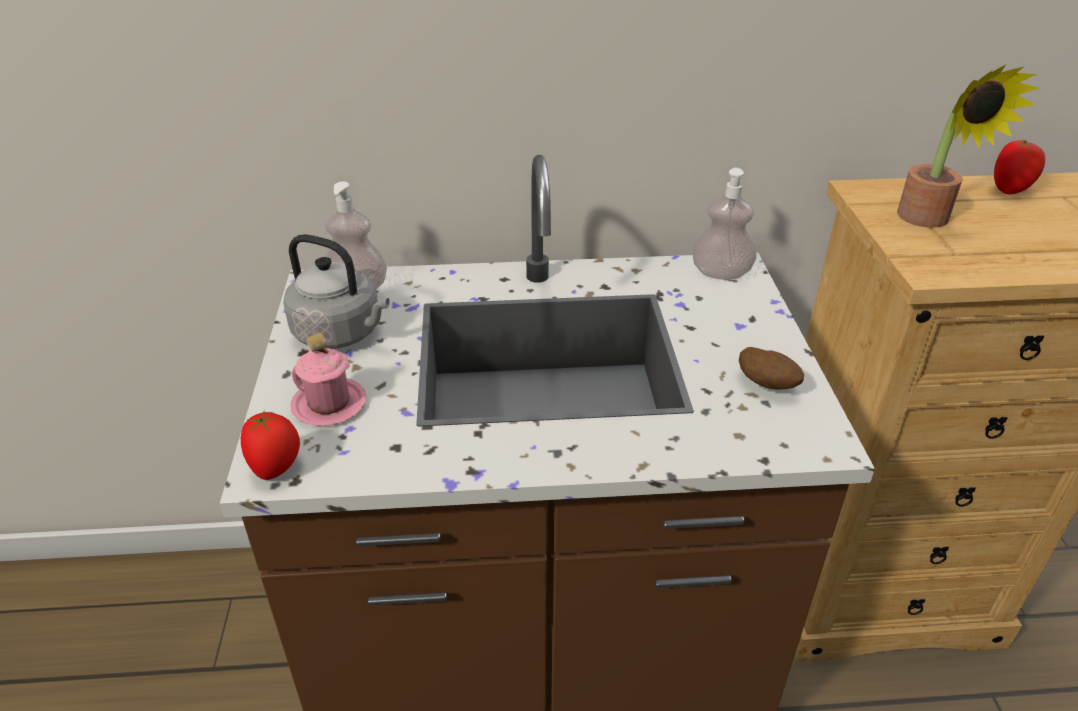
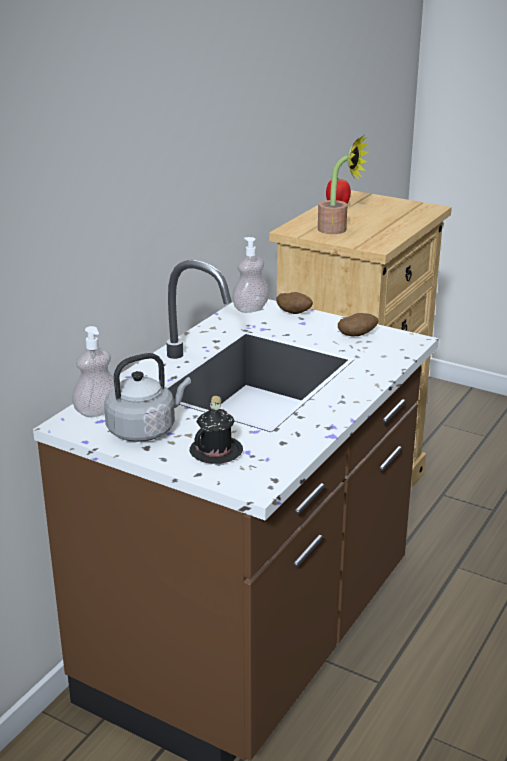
camera: 55 degrees left, 10 degrees down
tomato [241,410,300,480] -> none
pink mug [290,332,366,426] -> black mug [190,396,243,464]
none -> potato [277,292,313,314]

